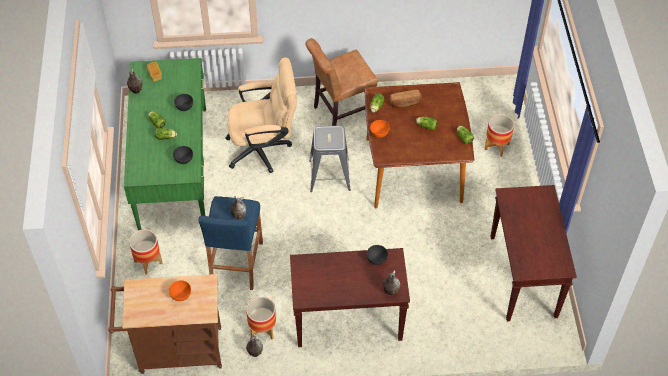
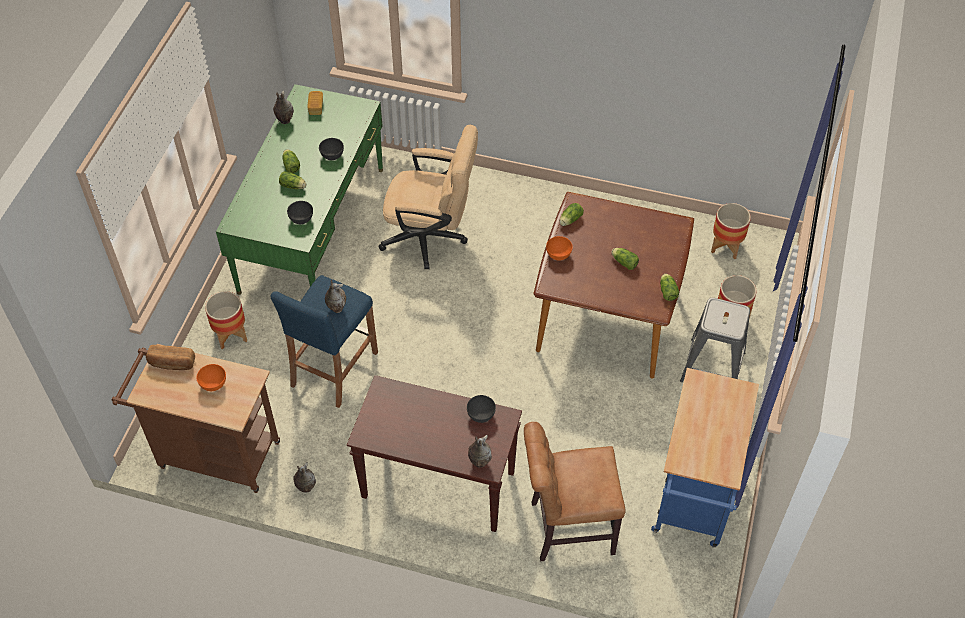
camera: 20 degrees right, 0 degrees up
planter [246,297,276,339] -> planter moved to [711,203,751,259]
brown chair [305,38,378,126] -> brown chair moved to [524,422,625,561]
grey stool [309,126,351,192] -> grey stool moved to [680,298,750,382]
bread [390,90,422,108] -> bread moved to [146,345,195,370]
brown console table [490,185,577,321] -> blue cart [651,368,759,548]

